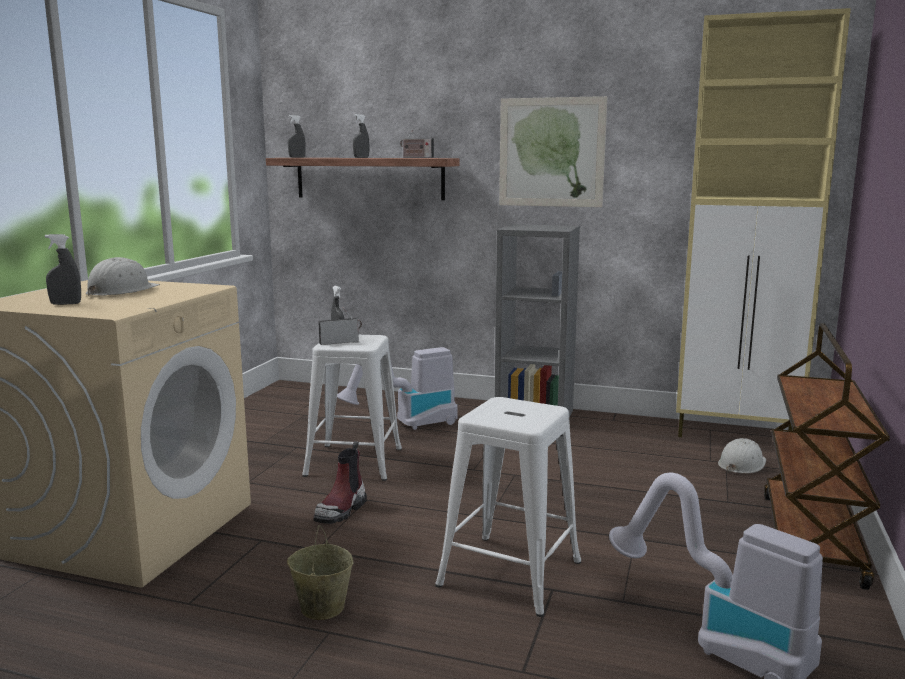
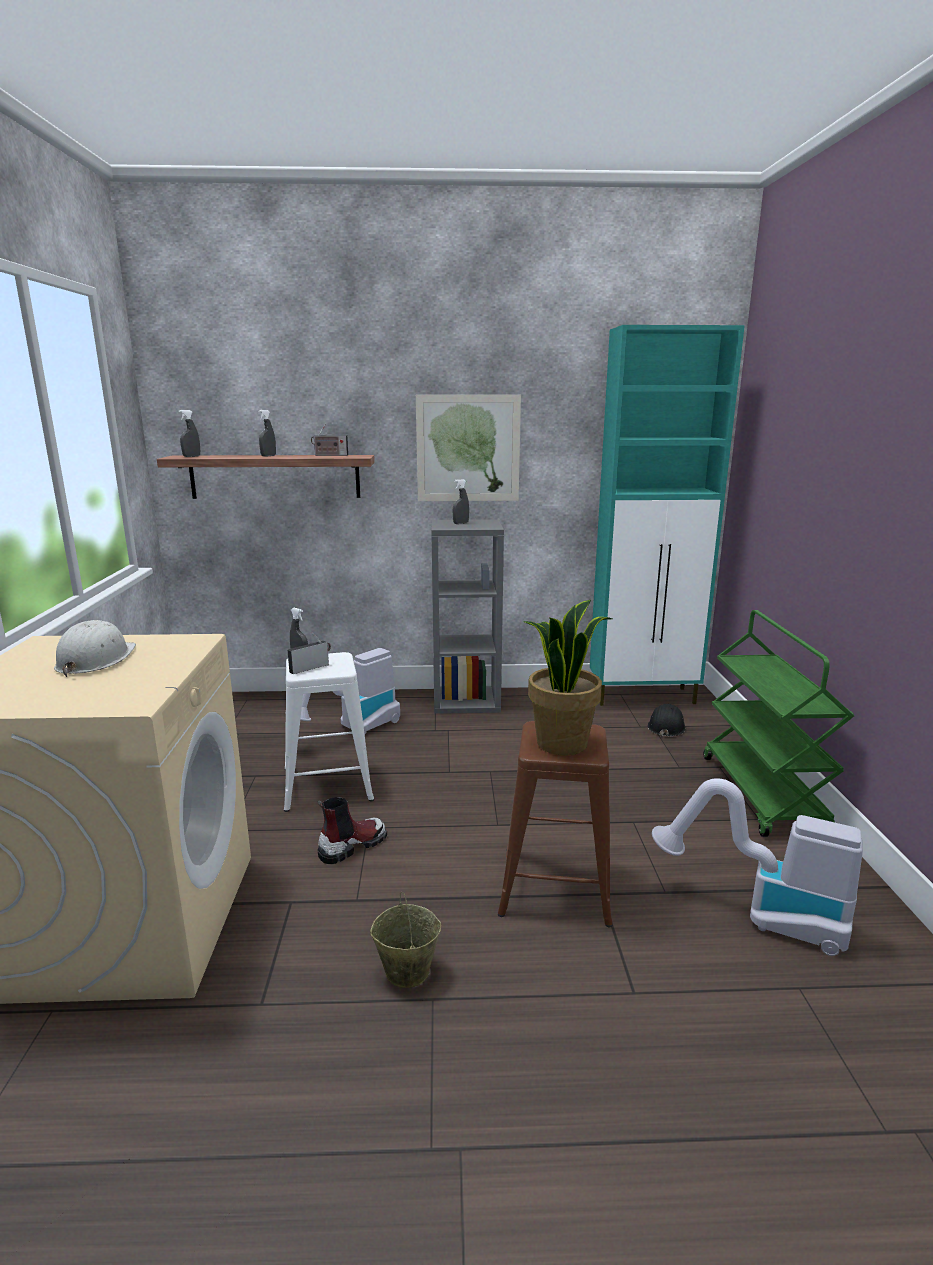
camera: 20 degrees left, 5 degrees up
grey spray bottle [45,234,81,305] -> grey spray bottle moved to [453,479,469,524]
boot [314,441,367,524] -> boot turned 135 degrees counterclockwise [317,797,387,864]
white stool [435,397,581,617] -> brown stool [498,721,613,928]
beige cabinet [676,8,851,437] -> turquoise cabinet [590,325,745,706]
white hard hat [718,438,766,473] -> black hard hat [648,704,685,737]
brown cart [764,323,890,590] -> green cart [704,610,854,837]
none -> potted plant [523,600,612,755]

